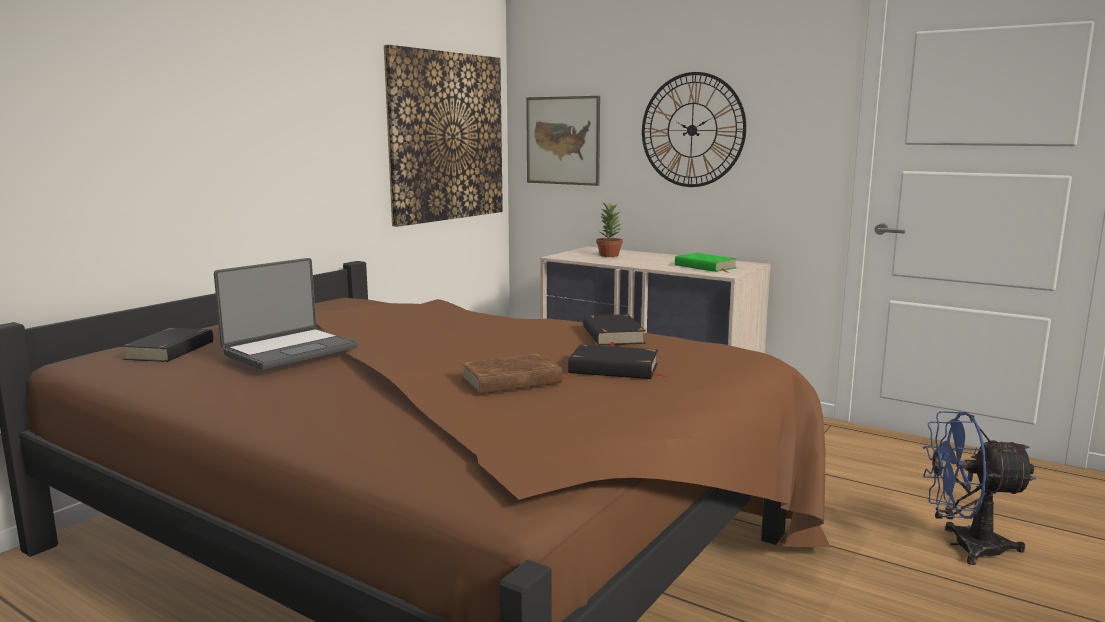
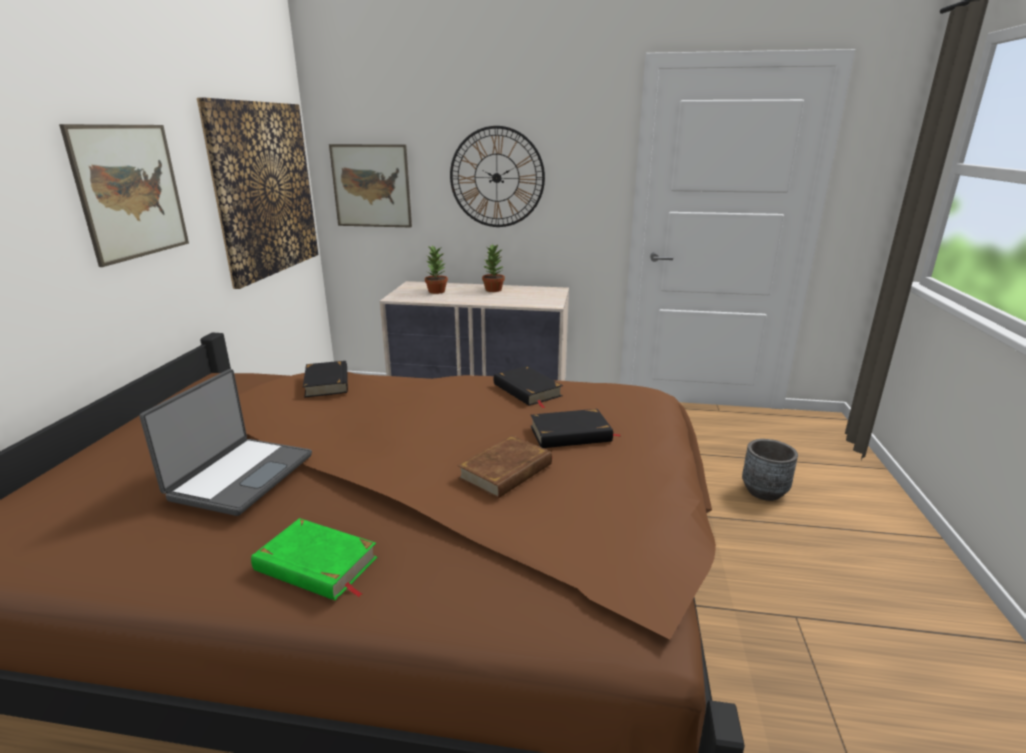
camera: 25 degrees left, 10 degrees up
black book [121,328,213,362] -> black book moved to [303,361,348,398]
green book [675,253,737,273] -> green book moved to [251,518,378,600]
blue fan [923,411,1037,565] -> grey planter [742,439,798,501]
none -> picture [59,124,189,267]
none -> potted plant [482,244,505,292]

